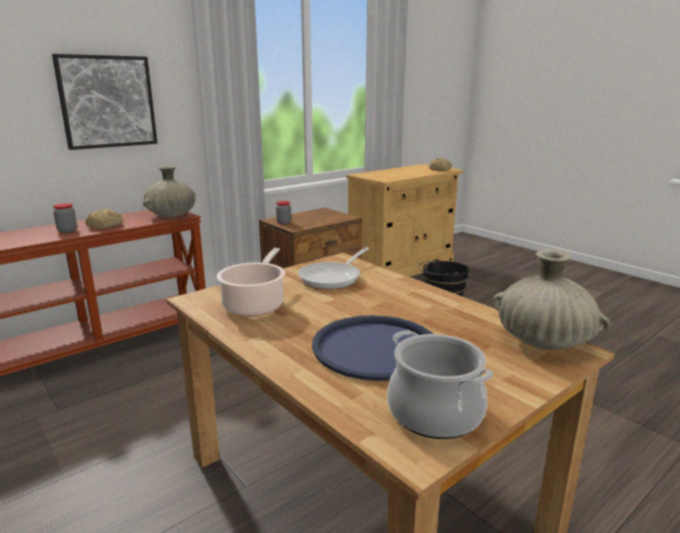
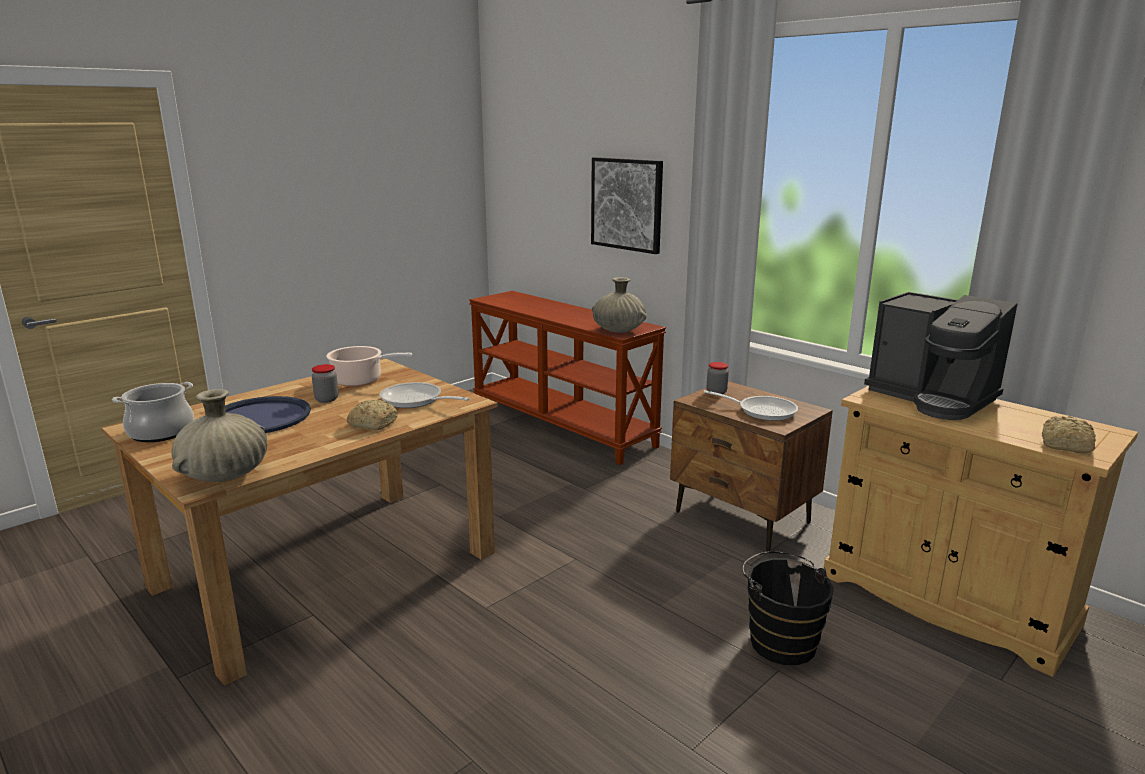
camera: 85 degrees right, 0 degrees up
jar [53,203,77,233] -> jar moved to [312,364,339,403]
bread [85,209,123,229] -> bread moved to [347,400,398,430]
none -> frying pan [704,390,798,421]
none -> coffee machine [864,292,1017,420]

